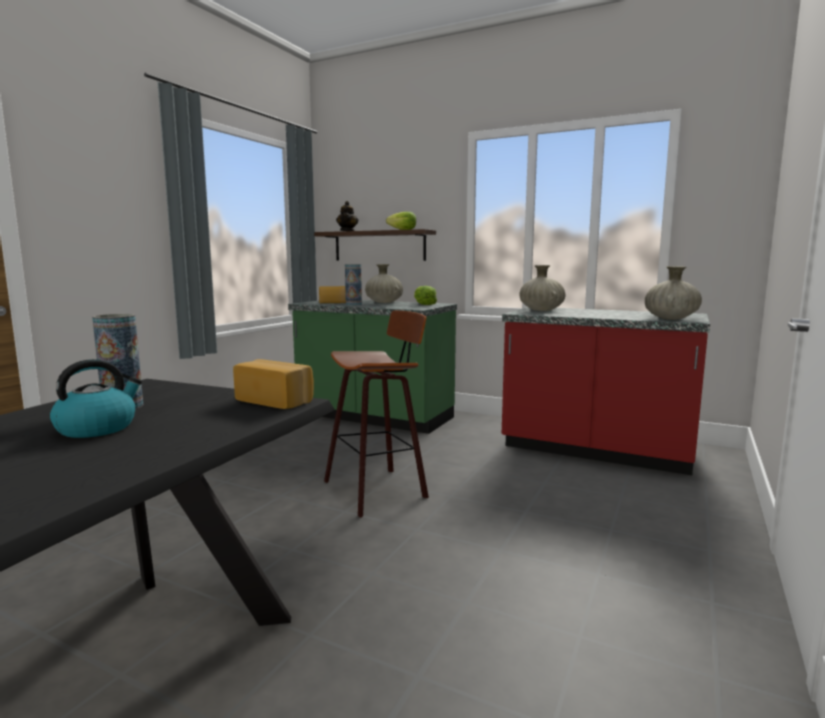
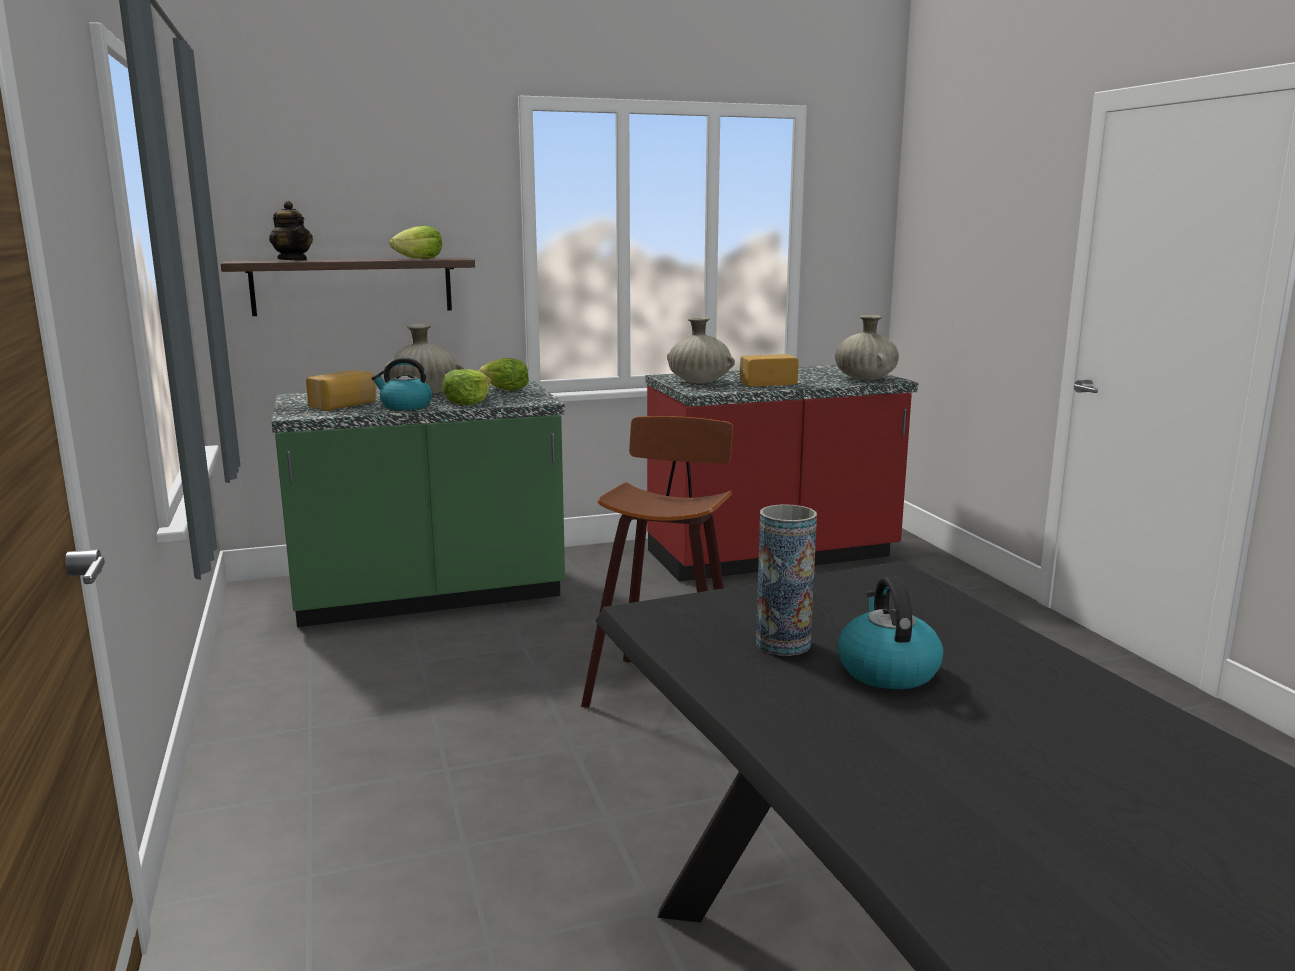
camera: 45 degrees left, 5 degrees up
bread [233,359,314,409] -> bread moved to [740,354,799,386]
vase [345,264,362,306] -> kettle [372,358,432,410]
none -> lettuce [442,369,491,405]

